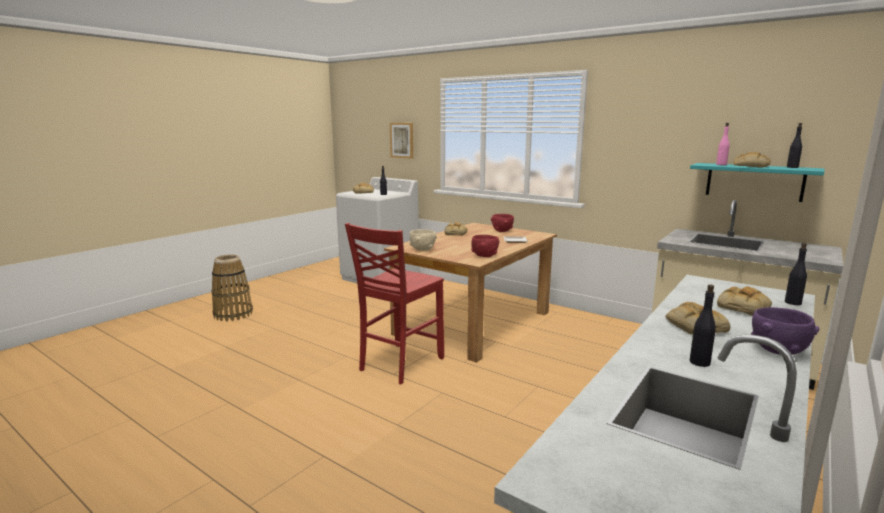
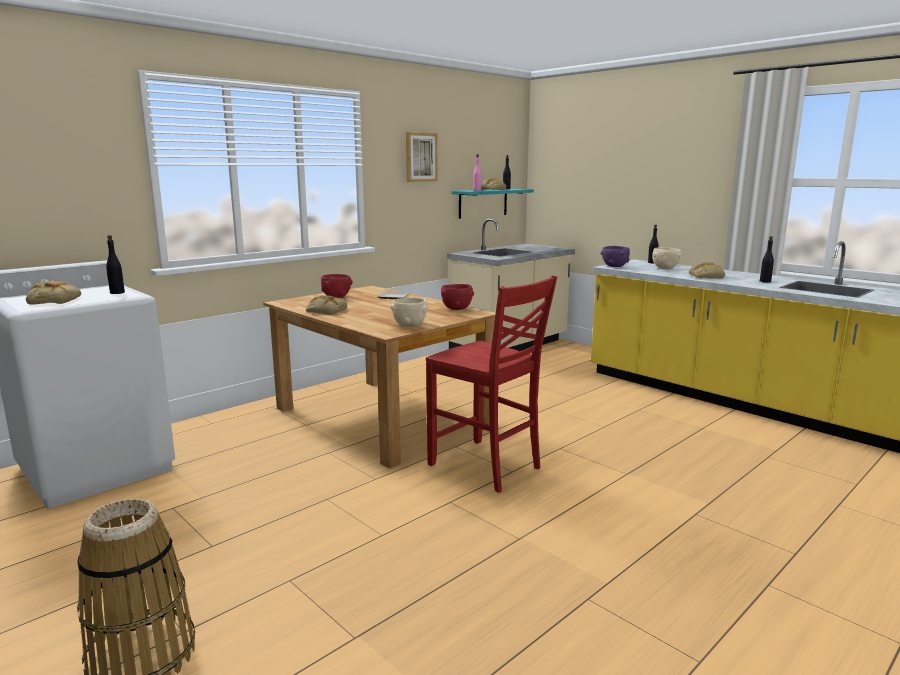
camera: 80 degrees left, 0 degrees up
picture [390,123,413,159] -> picture moved to [406,132,438,182]
bread [717,286,772,316] -> beige bowl [652,247,682,269]
purple bowl [751,307,819,355] -> purple bowl moved to [601,246,630,267]

